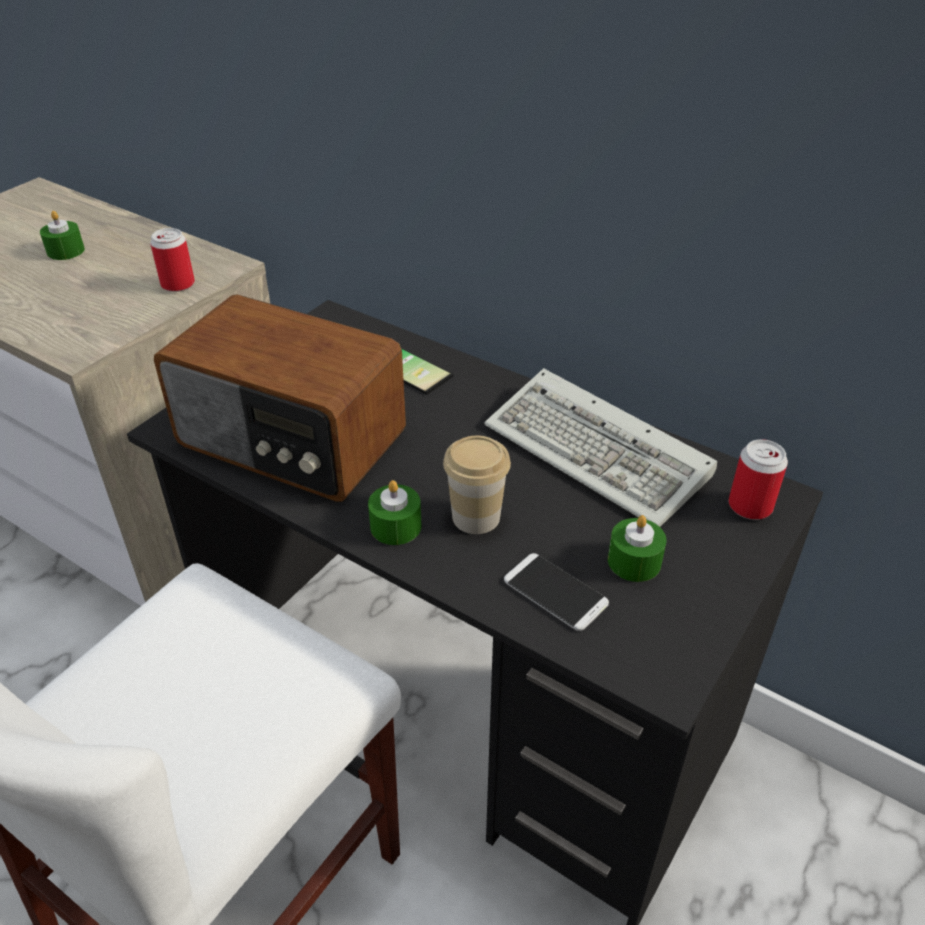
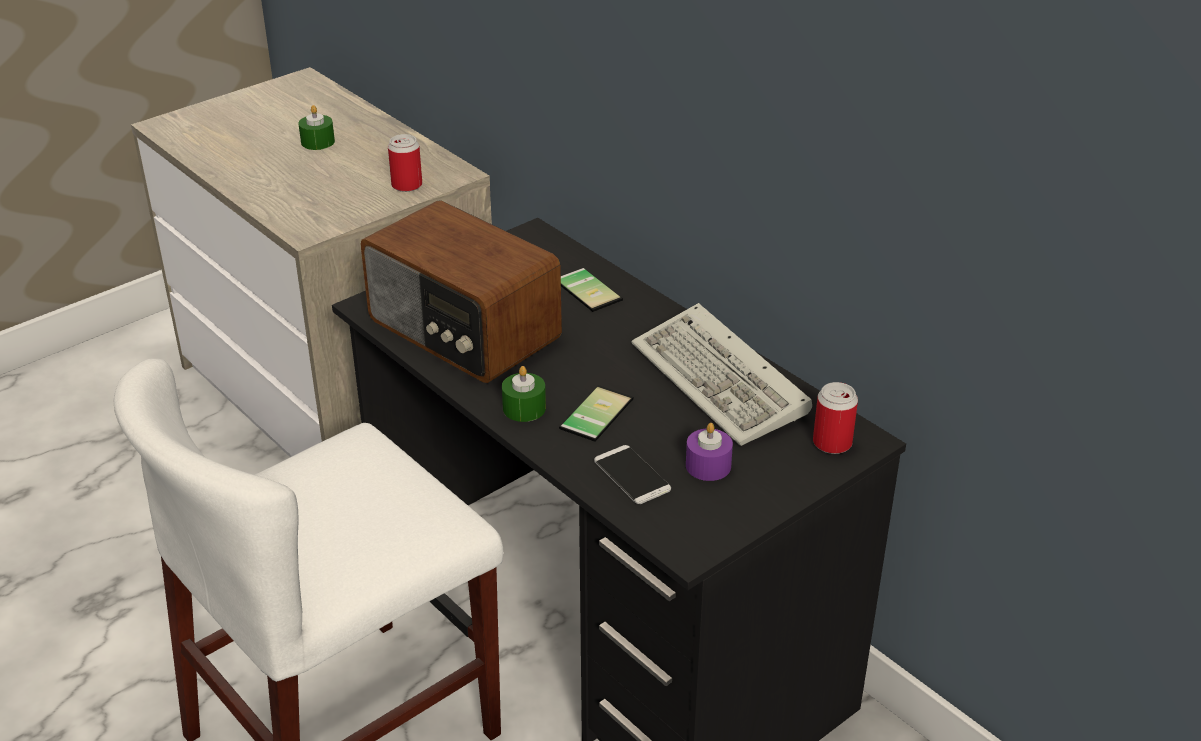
camera: 15 degrees right, 5 degrees down
cup [443,436,511,534] -> phone [559,385,633,442]
green candle [608,515,667,582] -> purple candle [686,423,733,481]

